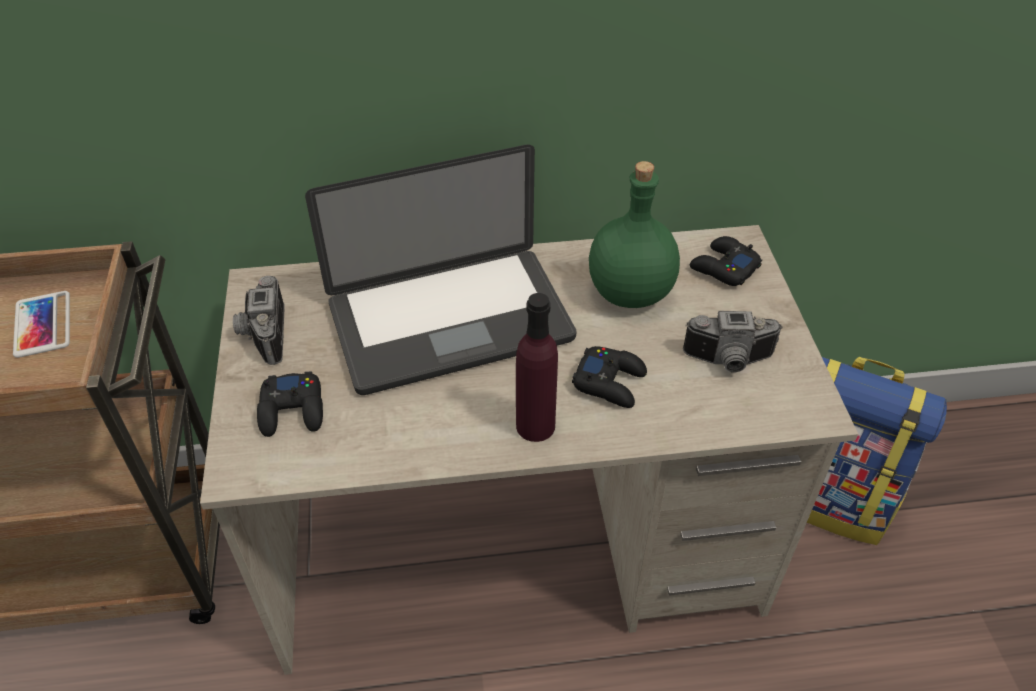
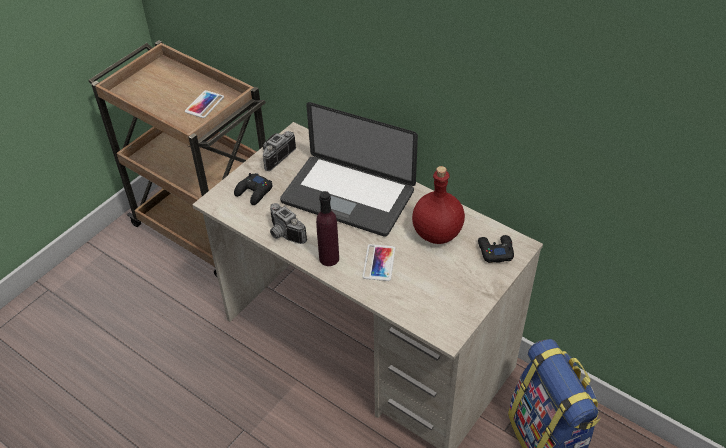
camera: 45 degrees right, 0 degrees up
black game controller [572,346,647,408] -> phone [362,244,395,281]
green bottle [589,161,680,308] -> red bottle [412,166,465,244]
camera [683,311,783,372] -> camera moved to [270,203,307,244]

